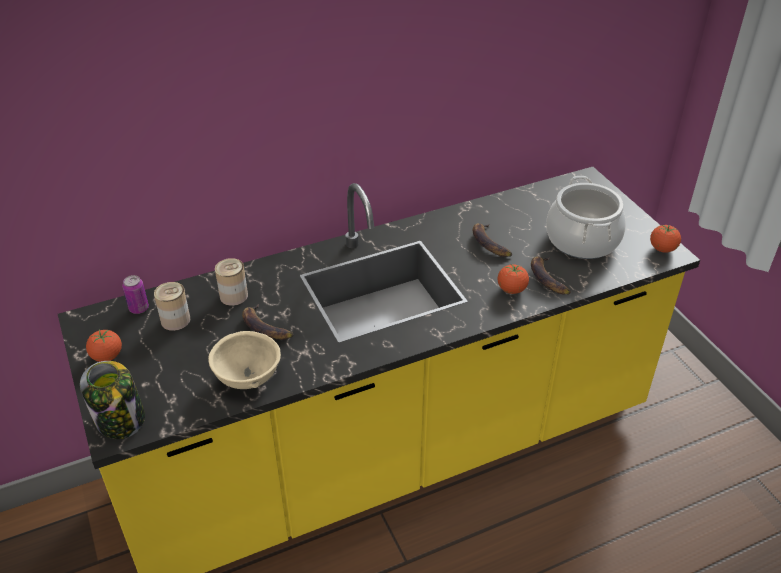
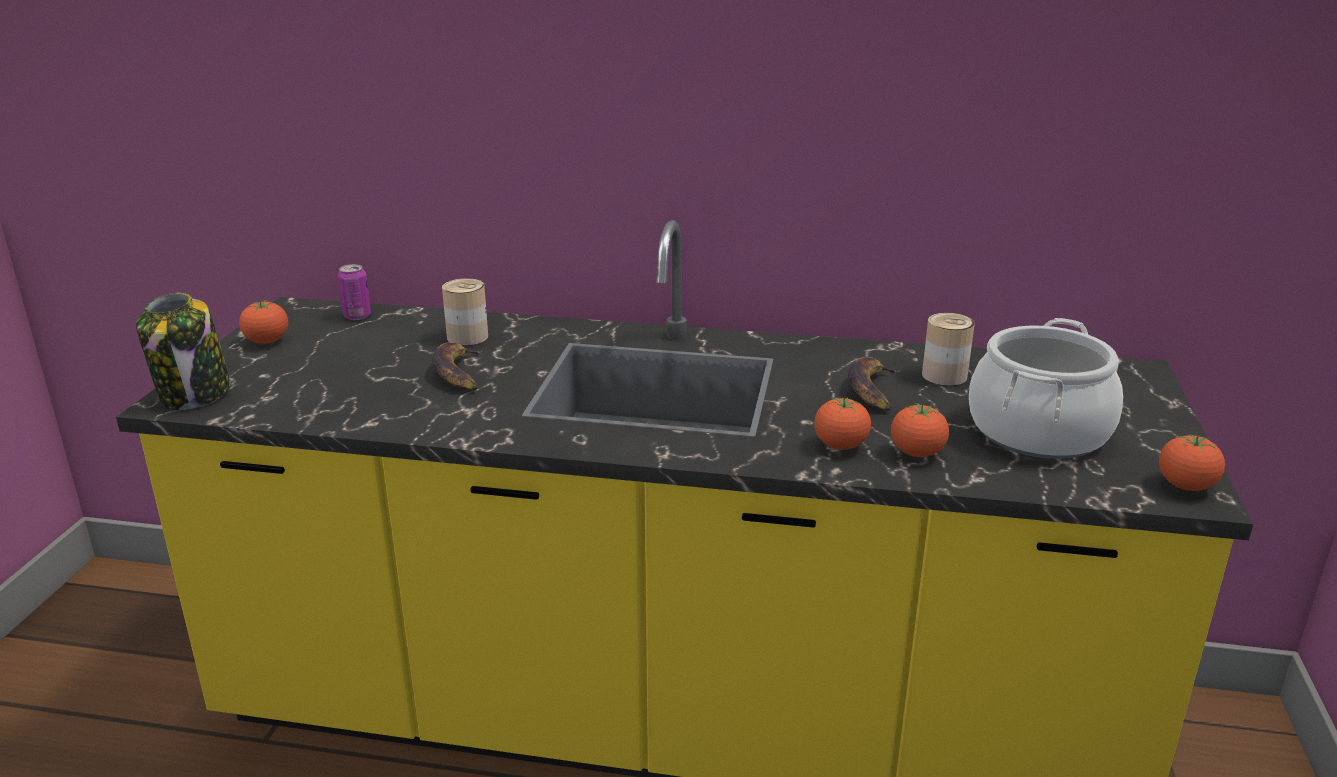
camera: 35 degrees right, 15 degrees down
can [154,282,190,331] -> can moved to [922,313,975,386]
beige bowl [208,331,281,389] -> none
banana [531,256,571,294] -> tomato [891,403,949,457]

